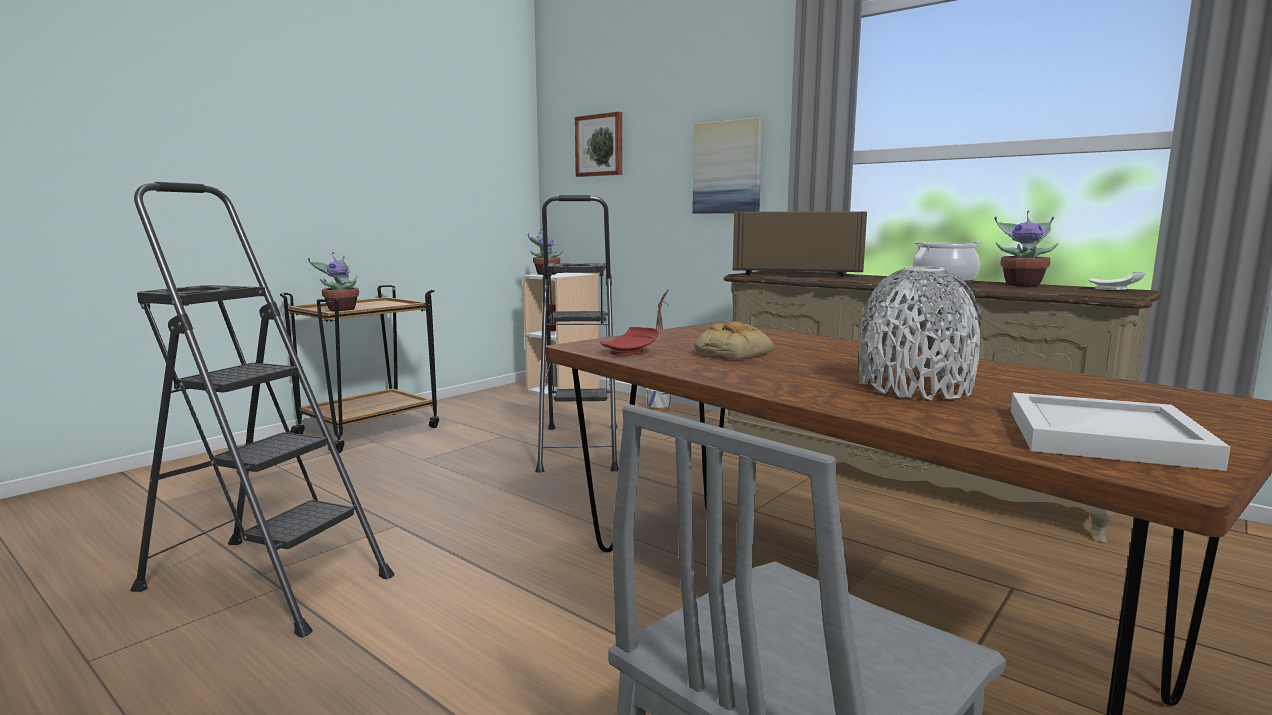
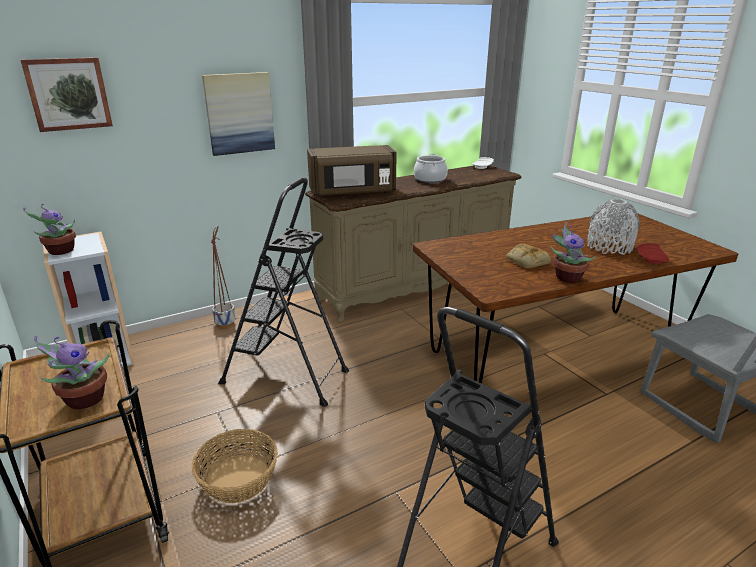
camera: 70 degrees left, 15 degrees up
red plate [600,327,658,356] -> red plate moved to [637,243,670,264]
brown microwave [733,211,867,277] -> brown microwave turned 135 degrees counterclockwise [307,145,397,197]
potted plant [994,211,1058,286] -> potted plant moved to [551,222,596,283]
white tray [1011,393,1231,471] -> none
none -> basket [192,429,278,503]

